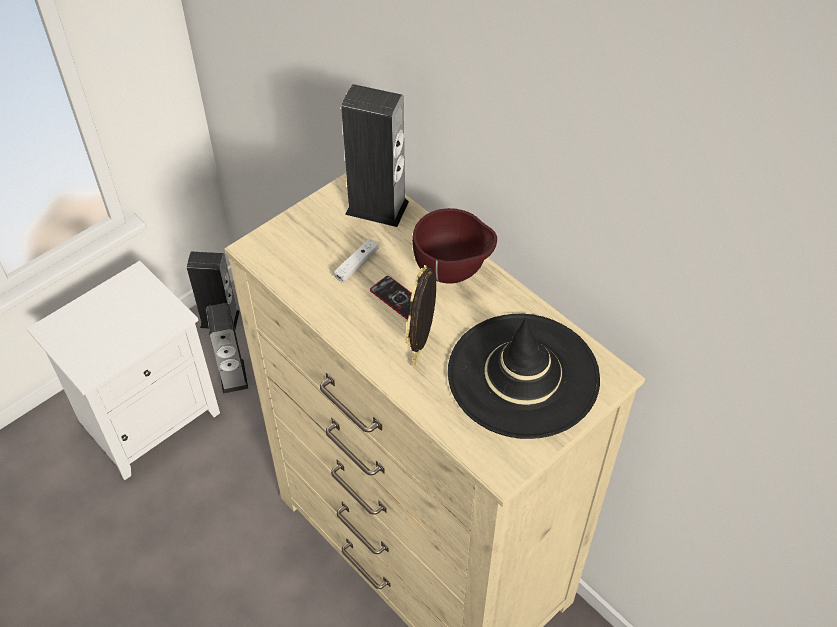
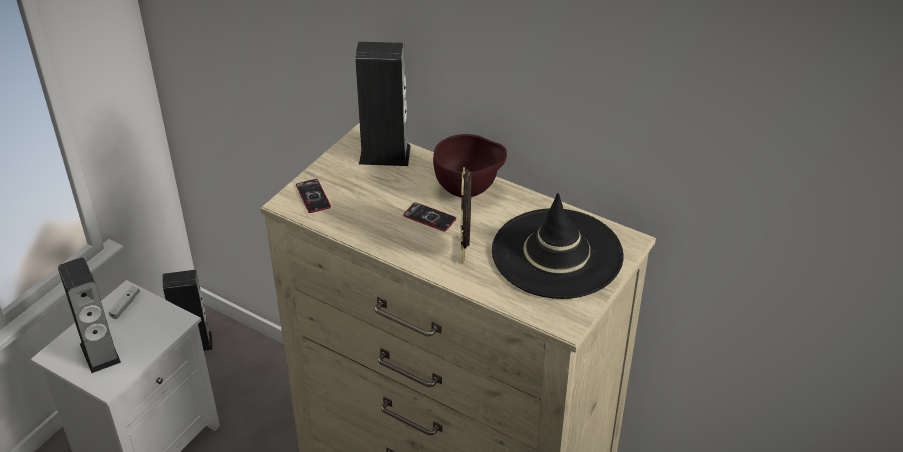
camera: 15 degrees left, 10 degrees down
speaker [206,303,248,394] -> speaker moved to [58,258,121,373]
white game controller [334,239,379,283] -> white game controller moved to [108,286,140,319]
none -> phone [296,179,331,213]

